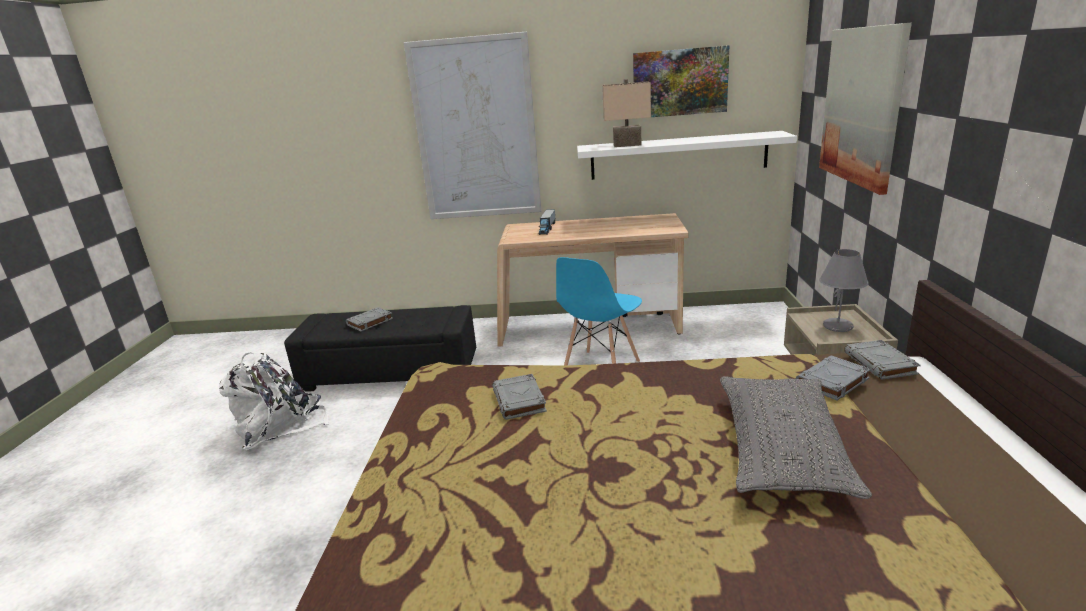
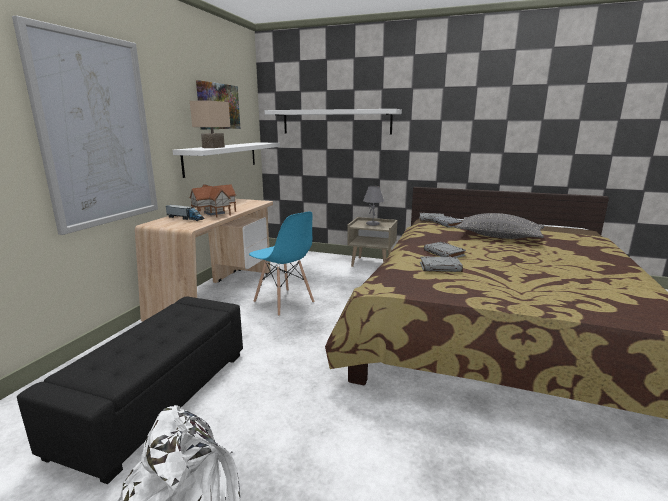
camera: 75 degrees left, 5 degrees down
grey book [346,307,393,331] -> grey book moved to [424,242,466,258]
picture [819,23,912,195] -> white shelf [265,109,402,134]
none -> toy house [189,184,236,218]

